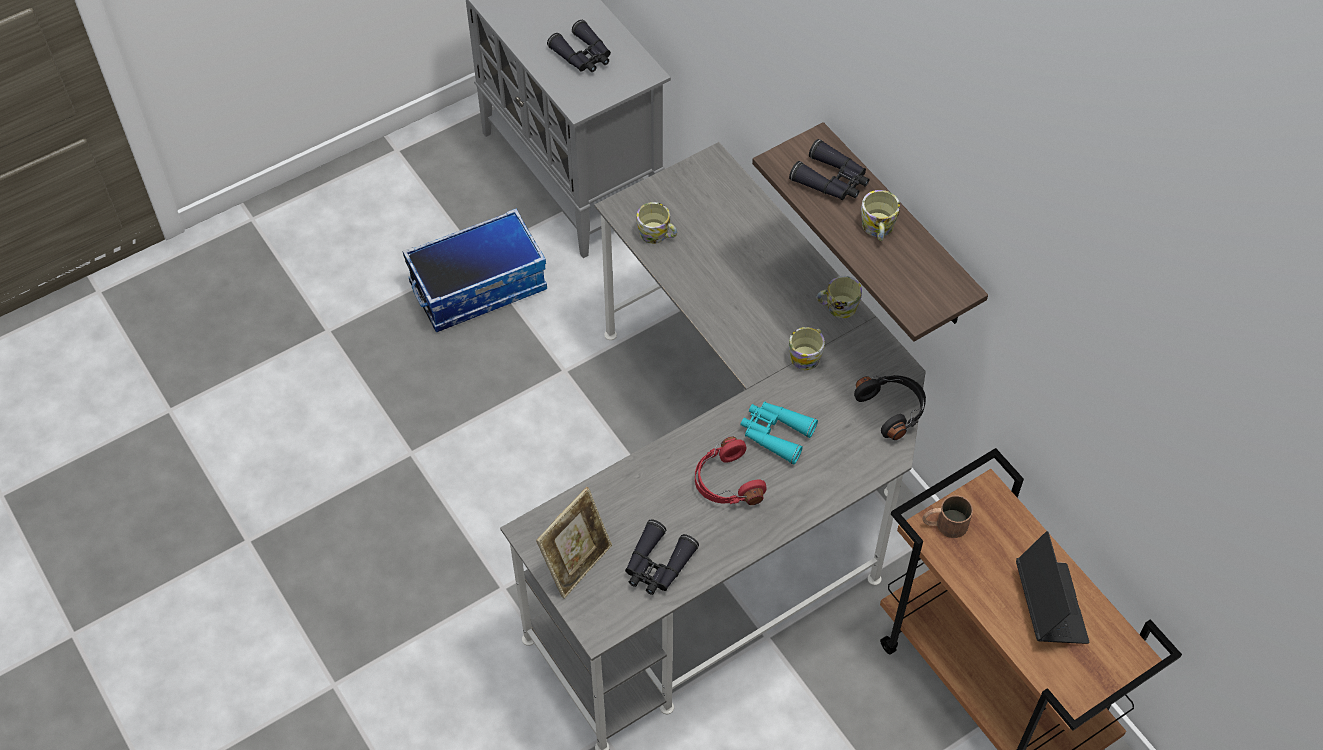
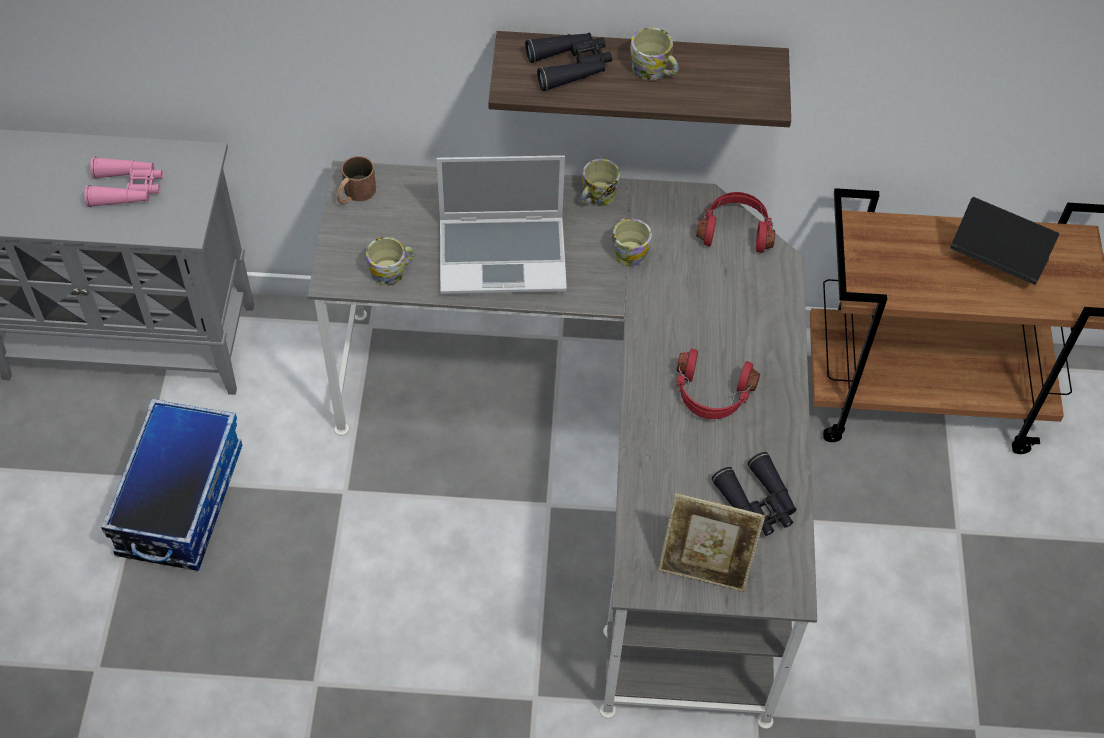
camera: 55 degrees left, 0 degrees up
picture frame [536,487,612,599] -> picture frame turned 120 degrees clockwise [658,493,765,592]
black binoculars [547,20,611,72] -> pink binoculars [84,157,163,207]
turquoise binoculars [740,402,818,464] -> none
black headphones [854,375,926,440] -> red headphones [696,192,775,253]
brown mug [922,495,973,538] -> brown mug moved to [337,156,376,204]
none -> laptop [437,155,567,295]

